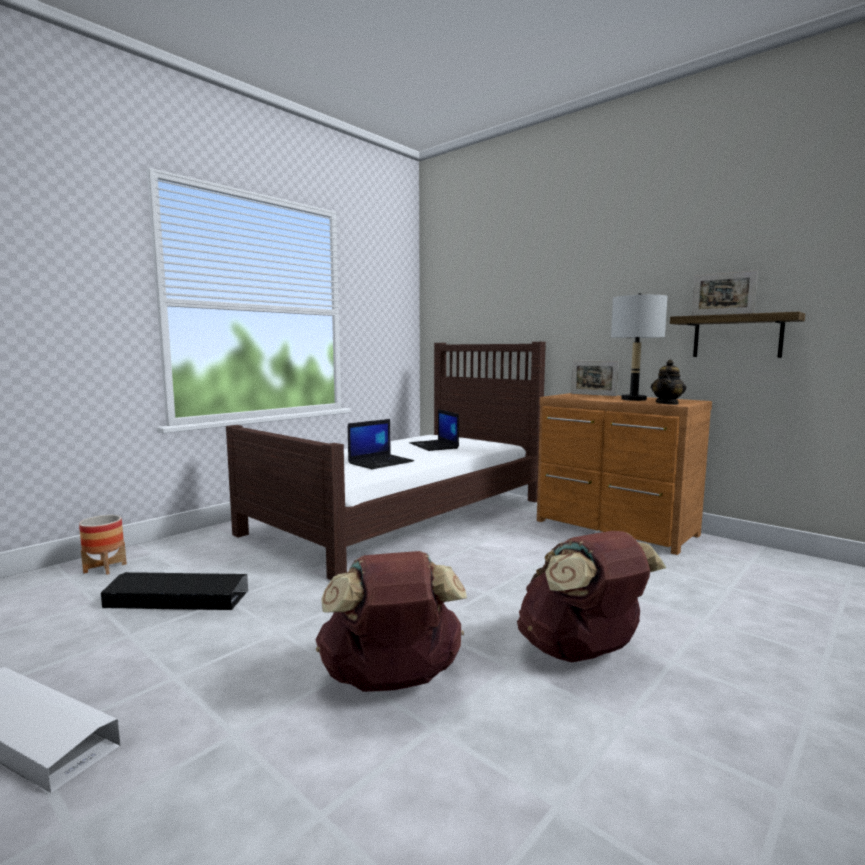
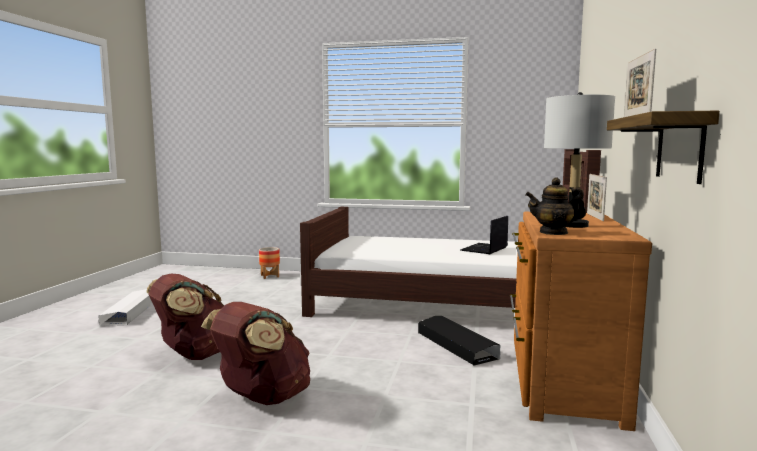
camera: 60 degrees right, 0 degrees up
black storage box [101,572,248,610] -> black storage box moved to [418,316,501,366]
laptop [348,419,414,469] -> none

